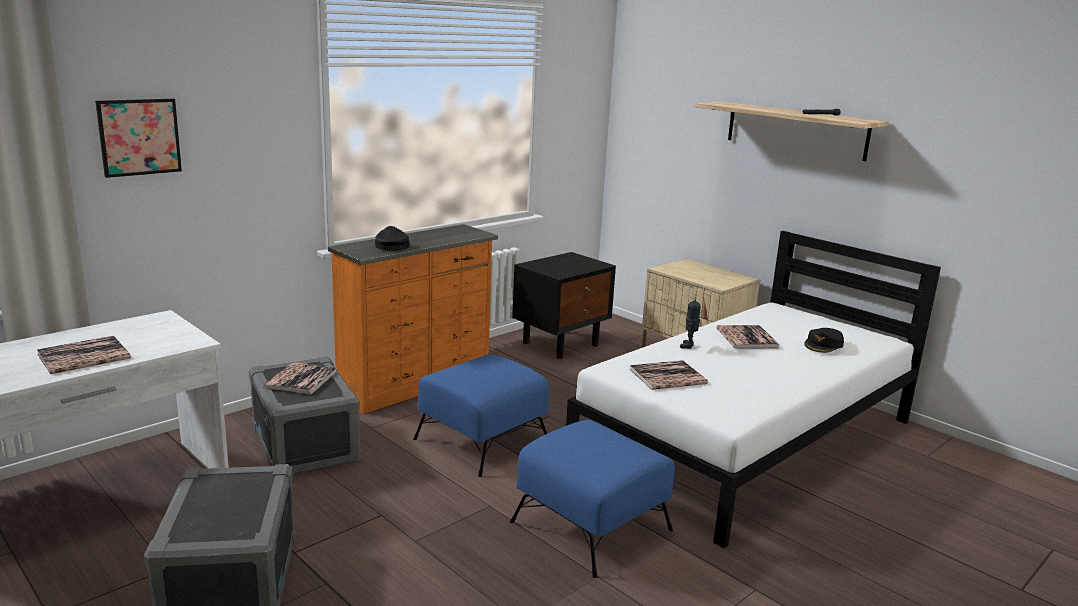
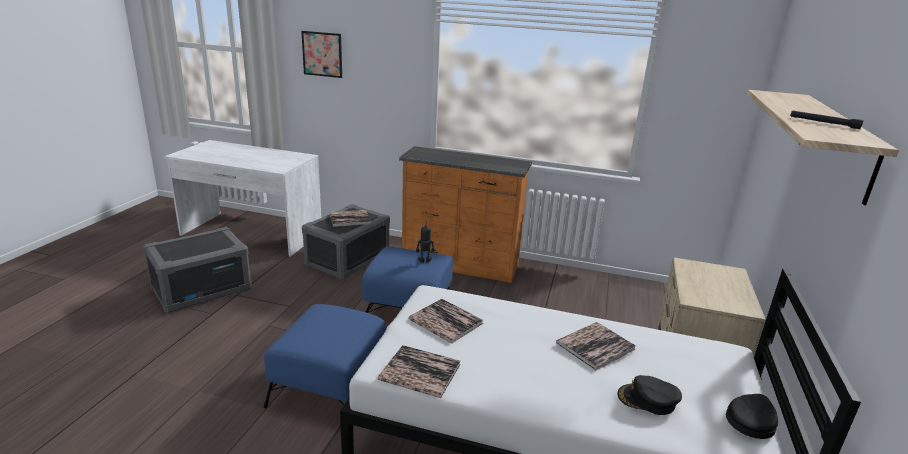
camera: 60 degrees right, 5 degrees up
book [37,335,131,374] -> book moved to [378,345,461,398]
black cap [375,226,409,251] -> black cap moved to [726,394,778,439]
black nightstand [512,252,616,359] -> none
toy robot [680,294,701,349] -> toy robot moved to [416,221,435,262]

